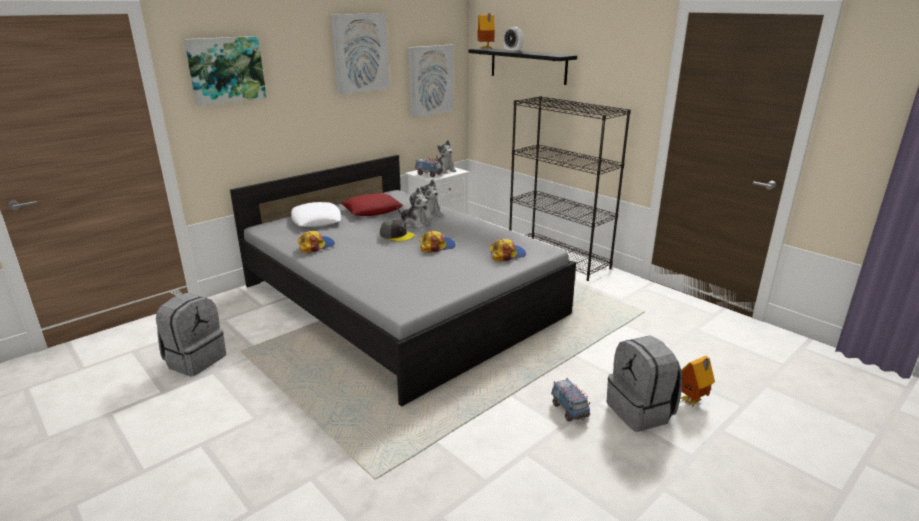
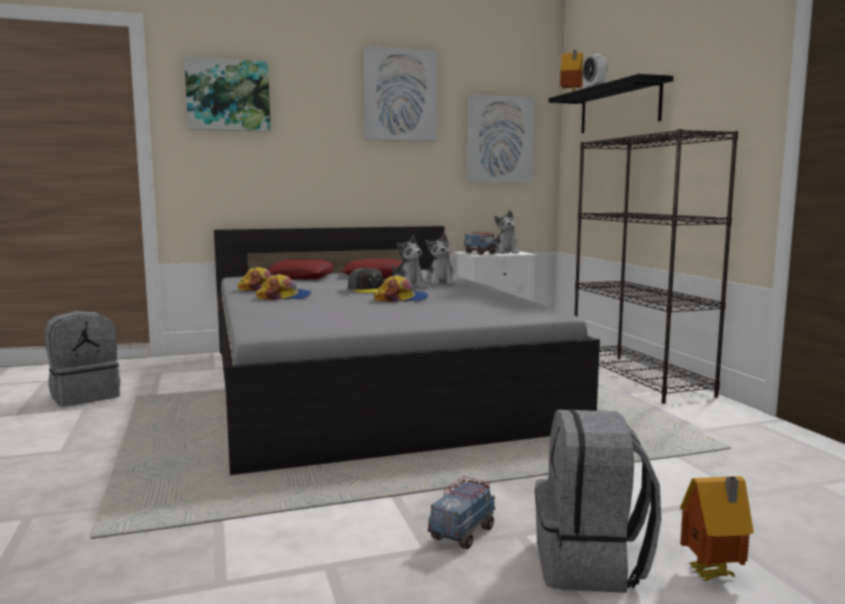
camera: 25 degrees right, 15 degrees down
white pillow [291,202,341,227] -> red pillow [269,259,334,280]
cap [489,239,526,261] -> cap moved to [256,274,311,300]
toy truck [551,378,590,421] -> toy truck turned 150 degrees counterclockwise [428,476,495,549]

